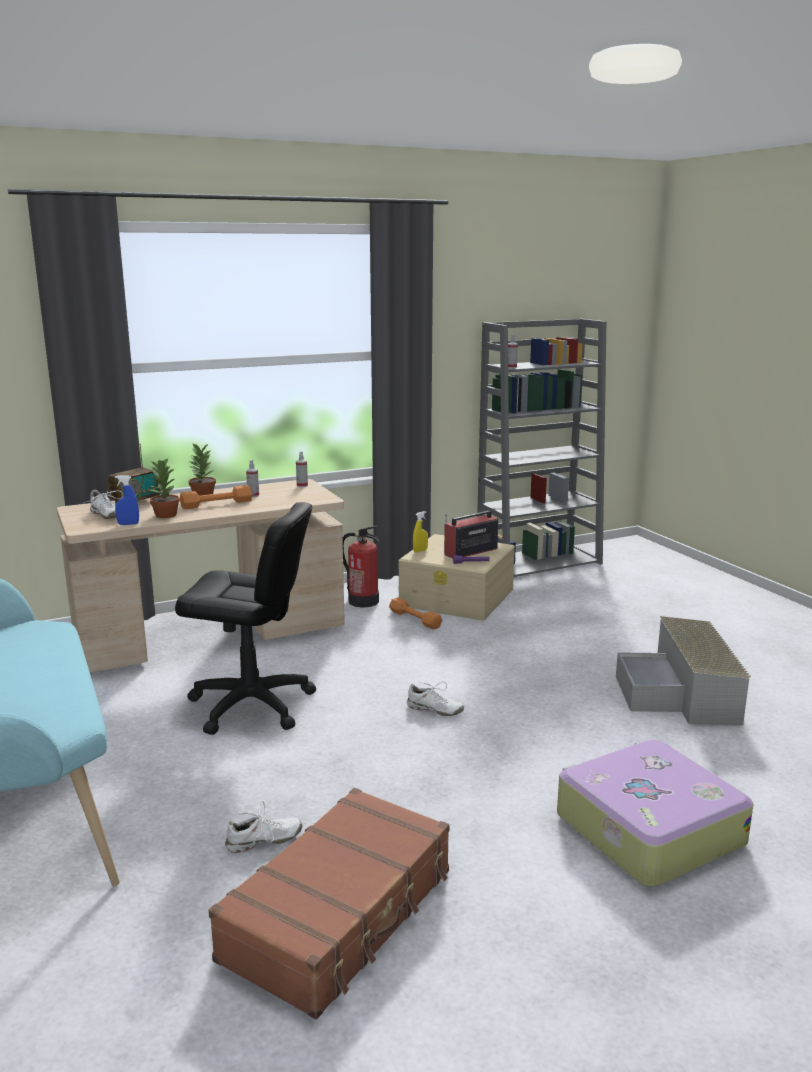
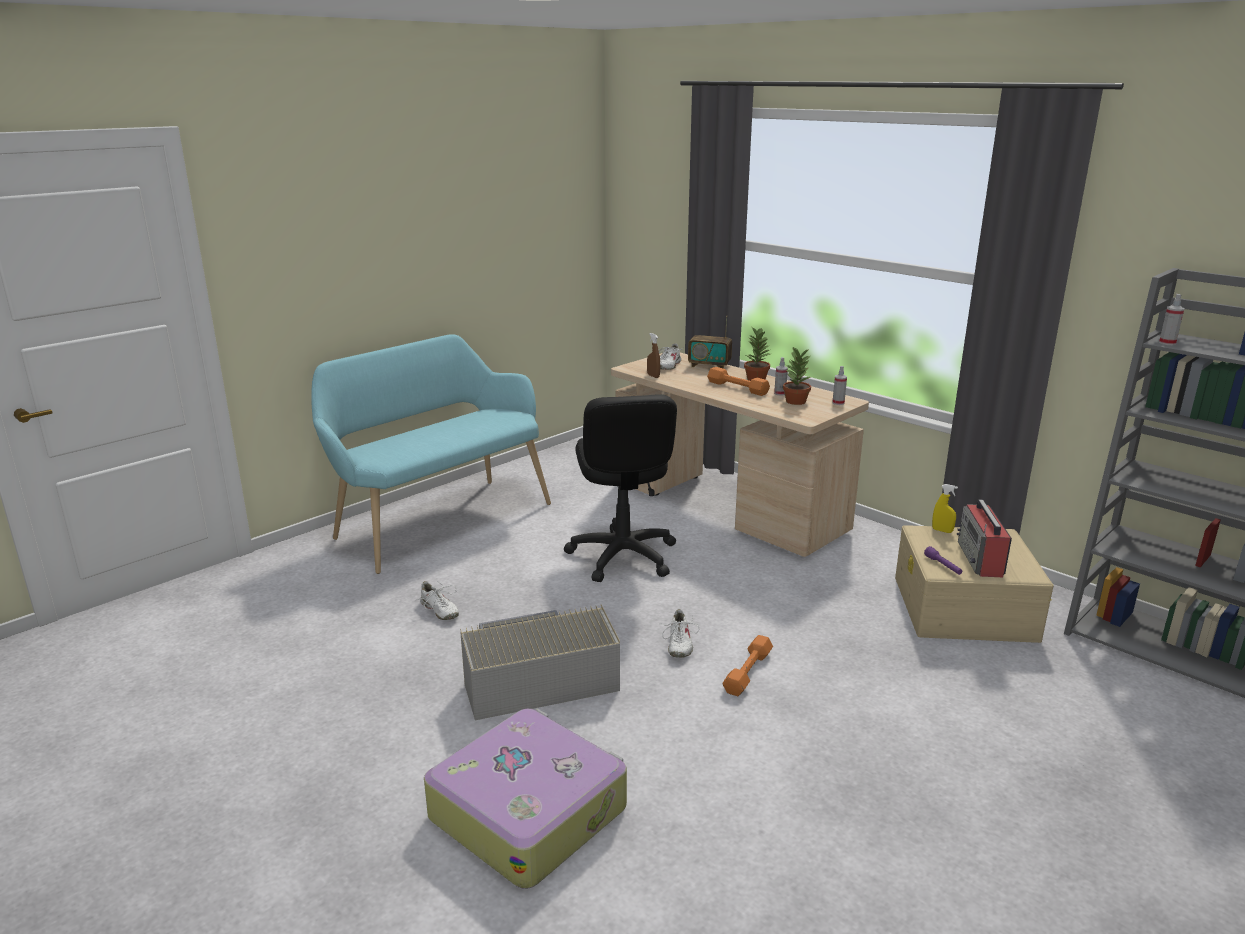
camera: 70 degrees right, 5 degrees up
blue spray bottle [115,475,139,525] -> brown spray bottle [647,333,660,378]
potted plant [150,458,180,518] -> potted plant moved to [783,347,811,405]
brown suitcase [208,788,450,1020] -> none
fire extinguisher [343,526,380,608] -> none
orange dumbbell [389,597,442,630] -> orange dumbbell moved to [722,635,773,696]
radio [444,511,498,559] -> radio turned 120 degrees counterclockwise [957,500,1012,577]
grey storage box [616,616,751,725] -> grey storage box moved to [460,604,620,720]

